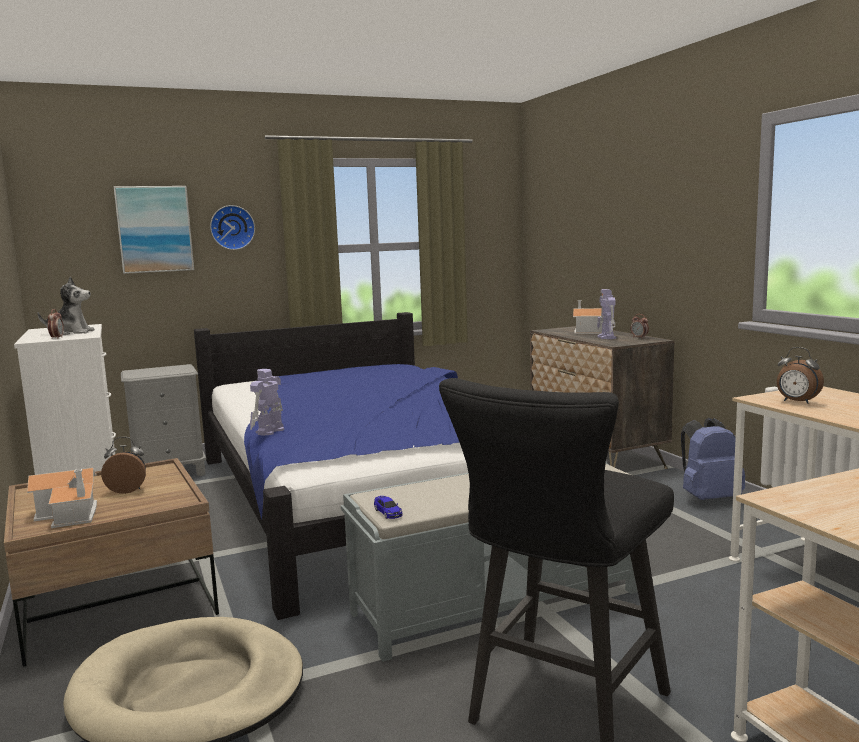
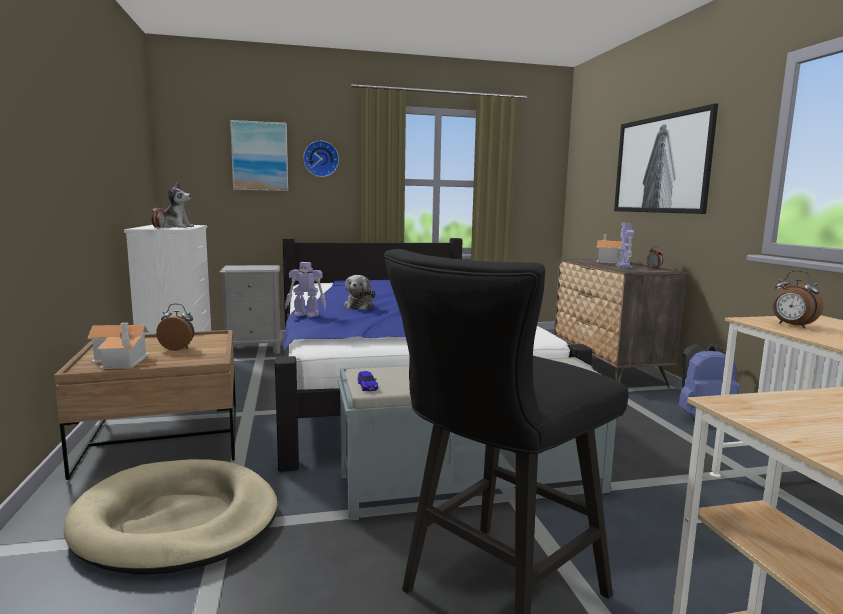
camera: 10 degrees right, 0 degrees up
toy robot [250,369,284,436] -> toy robot turned 120 degrees counterclockwise [285,262,326,317]
none -> plush toy [344,275,376,310]
none -> picture [614,103,718,214]

